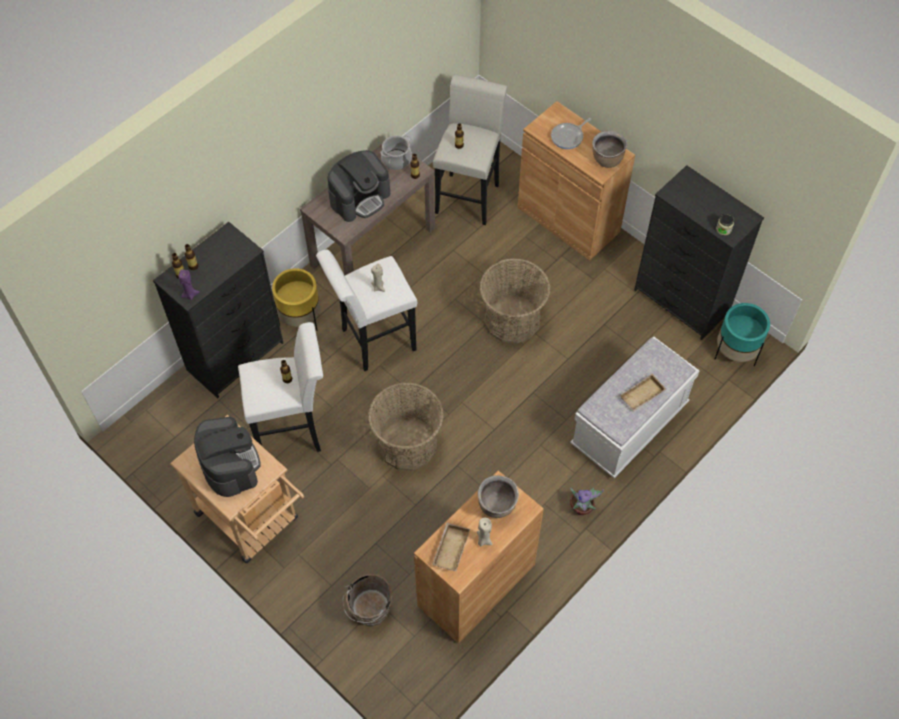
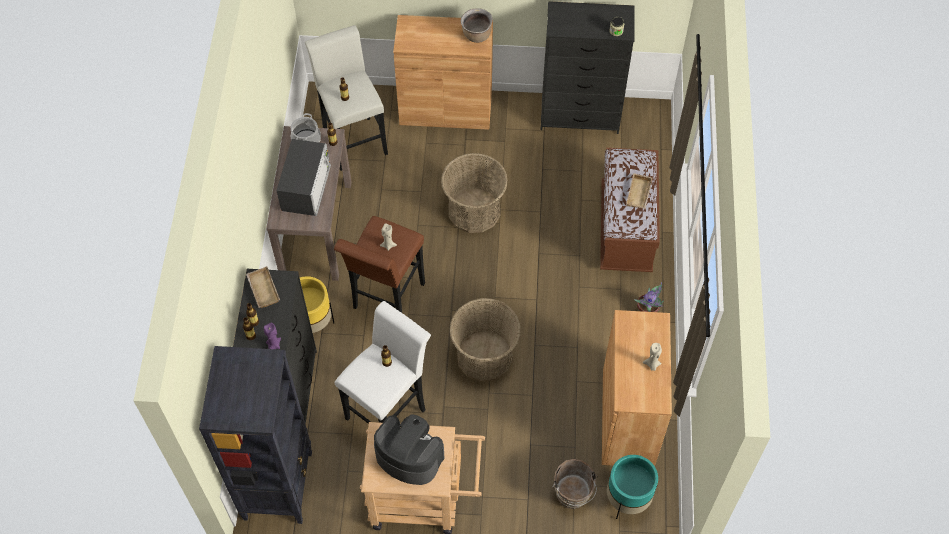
camera: 40 degrees left, 0 degrees up
white stool [316,250,417,371] -> brown stool [334,216,425,313]
coffee machine [328,150,390,222] -> microwave [276,139,331,216]
beige tray [432,523,470,571] -> beige tray moved to [246,266,280,308]
brown cooking pot [478,475,519,518] -> none
frying pan [551,118,591,149] -> none
white bench [570,337,700,478] -> brown bench [600,148,660,272]
turquoise planter [715,303,770,366] -> turquoise planter moved to [607,455,658,519]
none -> black bookcase [199,346,312,524]

